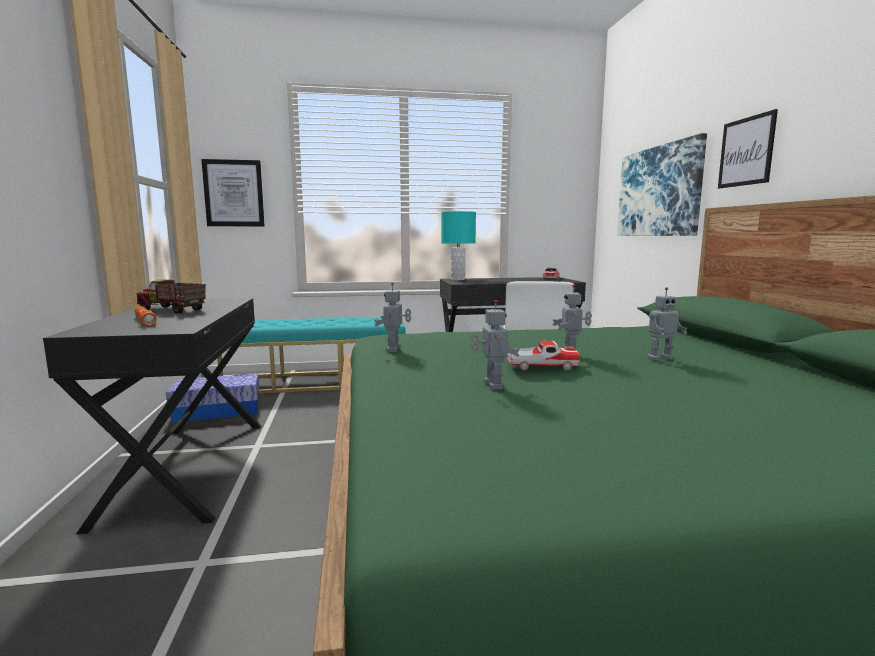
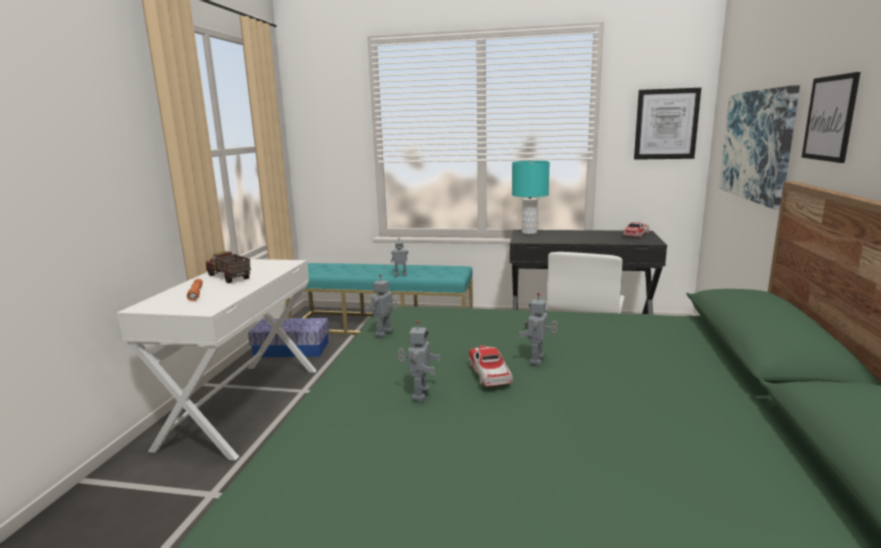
camera: 20 degrees right, 5 degrees up
black desk [43,298,262,534] -> white desk [117,259,317,460]
picture [201,159,265,226] -> picture moved to [634,88,701,160]
toy car [507,341,580,370] -> toy car turned 120 degrees counterclockwise [468,345,513,386]
toy robot [648,287,687,361] -> toy robot moved to [391,238,408,276]

